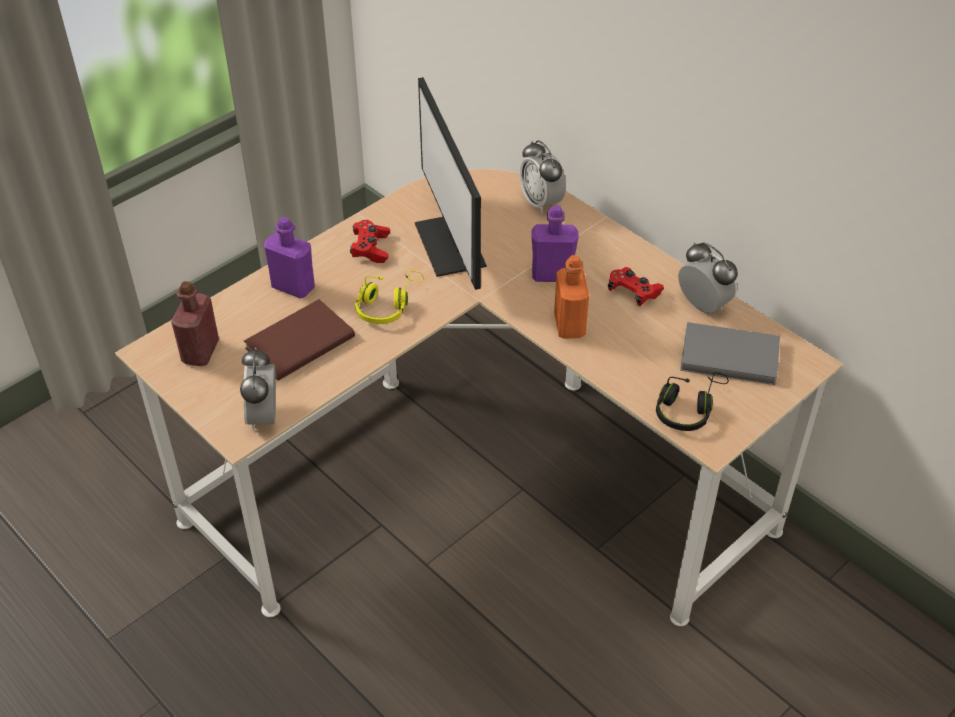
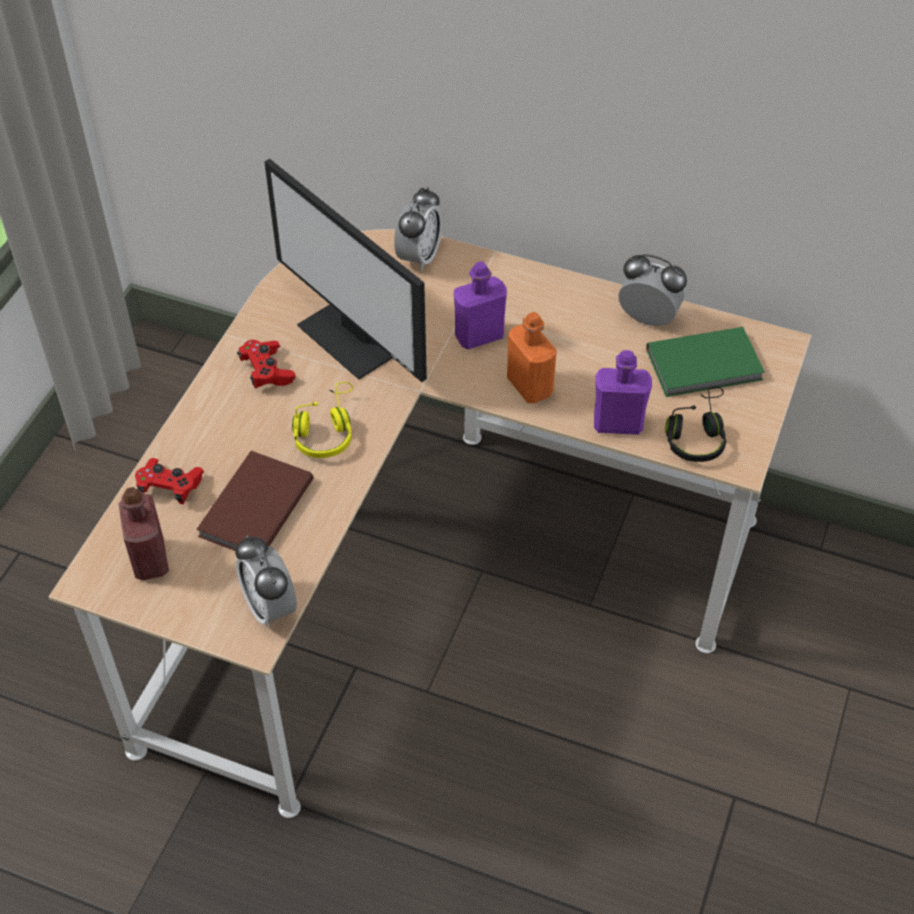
camera: 25 degrees left, 5 degrees up
purple bottle [264,217,315,299] -> purple bottle moved to [594,350,652,435]
alarm clock [519,140,566,214] -> alarm clock turned 105 degrees counterclockwise [394,187,442,271]
red game controller [608,267,664,306] -> red game controller moved to [135,458,204,504]
grey book [680,322,780,385] -> green book [646,327,765,397]

